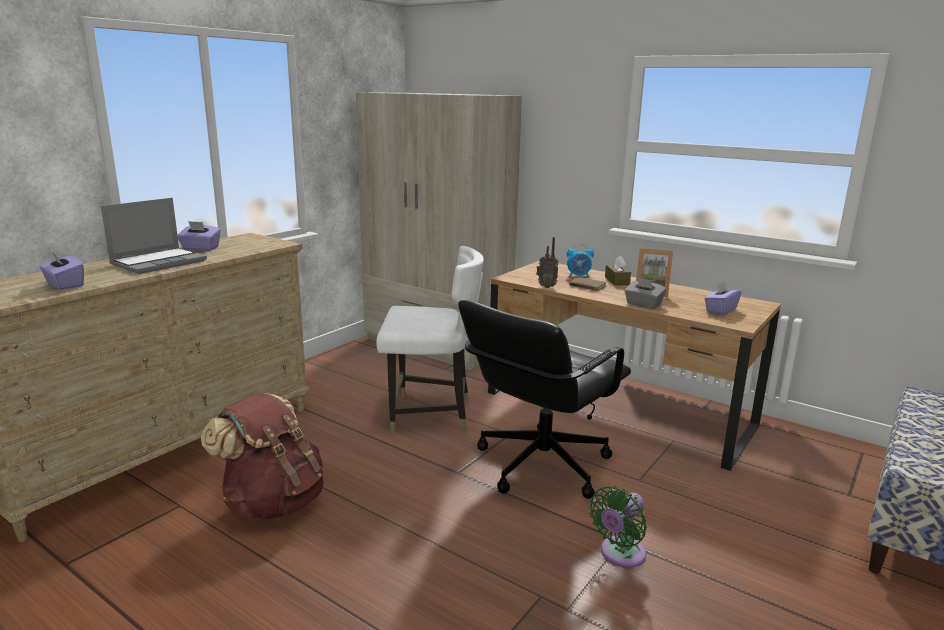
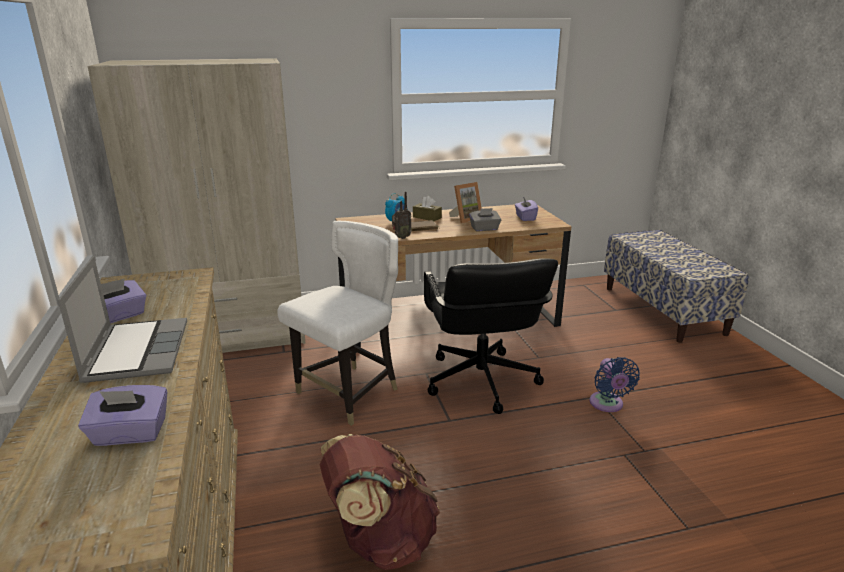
camera: 50 degrees left, 5 degrees up
green fan [589,486,647,568] -> blue fan [589,357,640,412]

